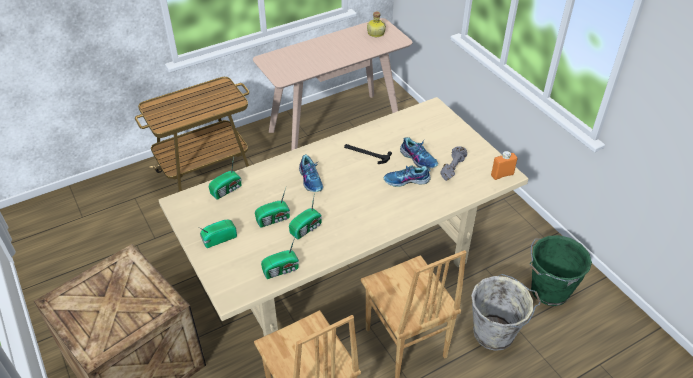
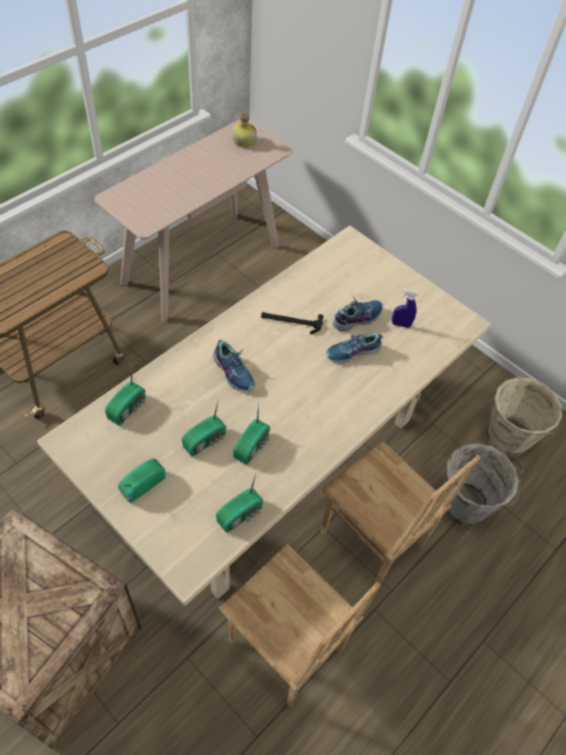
camera: 20 degrees left, 10 degrees up
shoe [400,137,438,169] -> shoe turned 60 degrees counterclockwise [333,295,383,331]
grey dumbbell [440,146,467,181] -> blue spray bottle [392,289,418,328]
orange bottle [491,151,517,180] -> none
green bucket [530,235,592,306] -> beige bucket [486,377,562,456]

